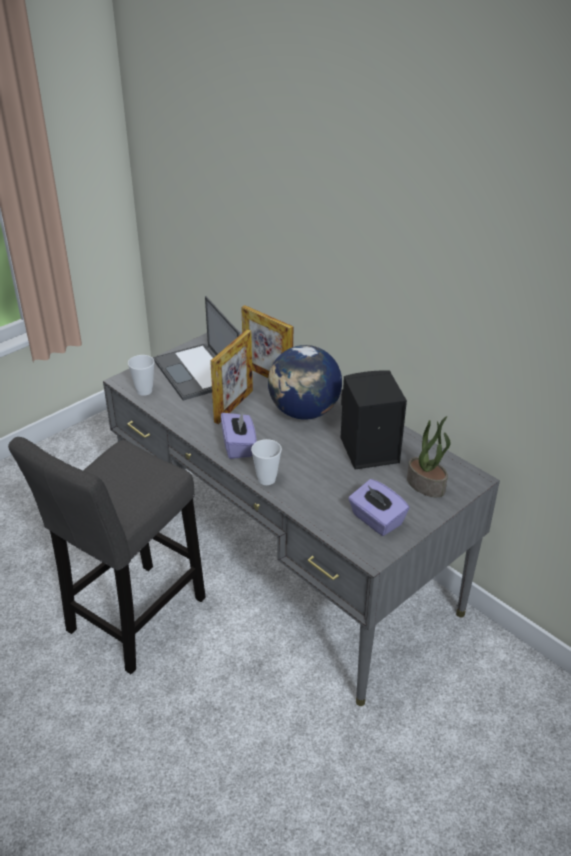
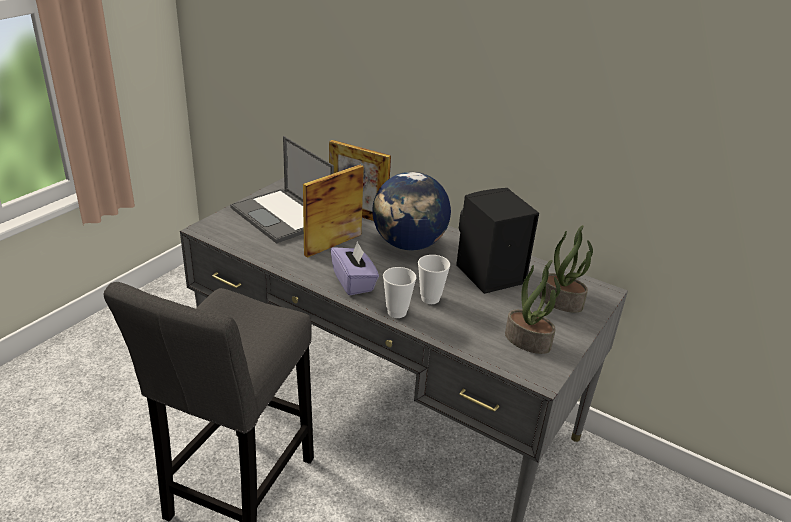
camera: 15 degrees left, 5 degrees down
cup [128,355,155,396] -> cup moved to [418,255,450,304]
picture frame [210,329,253,424] -> picture frame turned 150 degrees counterclockwise [303,165,364,258]
purple tissue box [349,479,409,536] -> potted plant [505,260,561,354]

